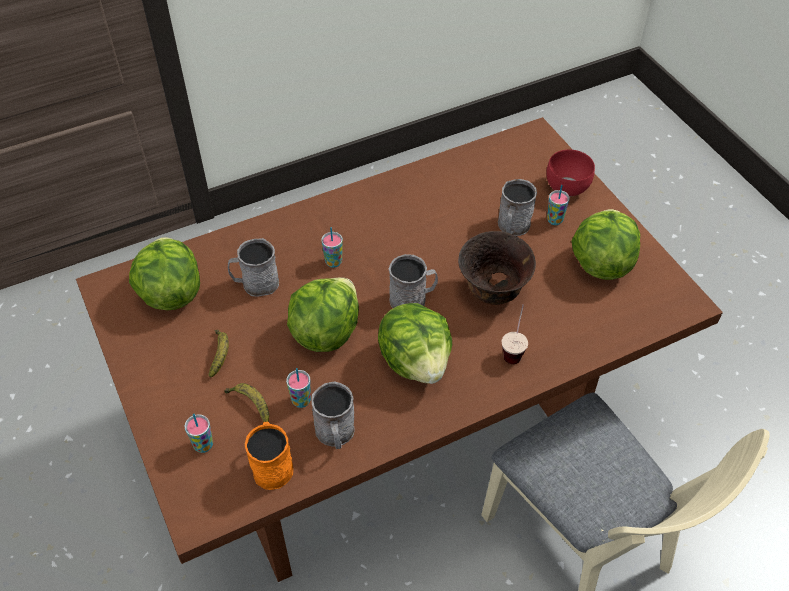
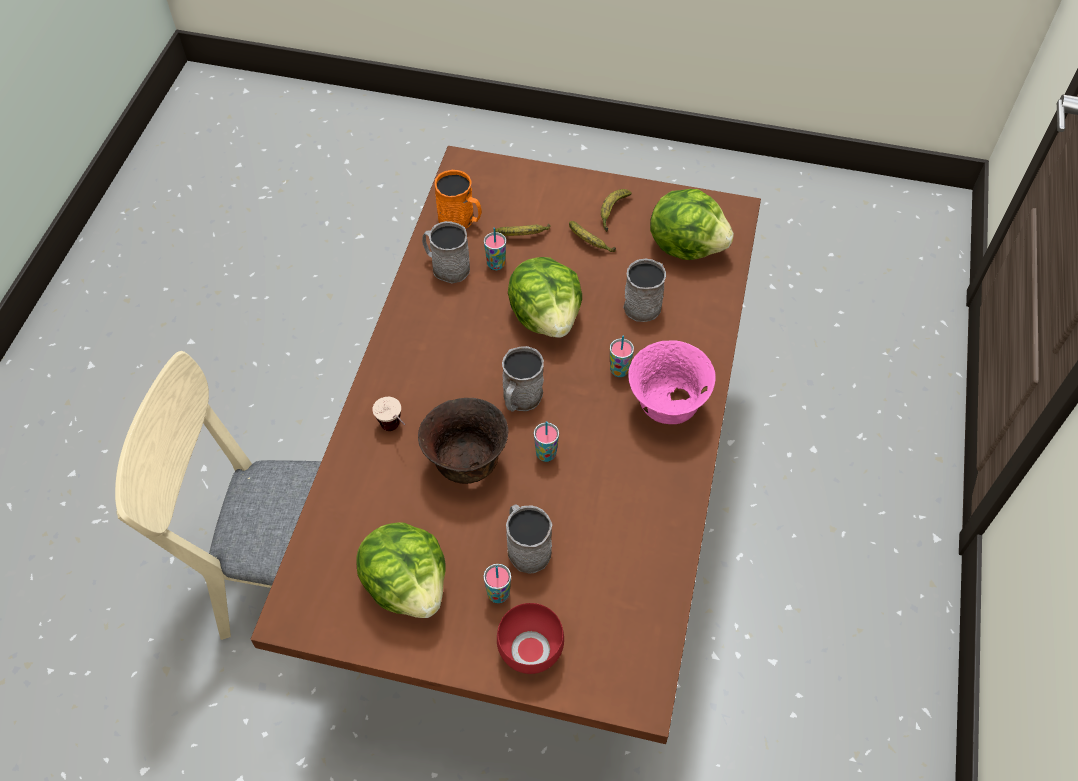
camera: 130 degrees right, 5 degrees up
cup [185,414,213,453] -> cup moved to [534,421,559,462]
lettuce [378,303,452,384] -> none
none -> banana [601,189,632,232]
none -> pink bowl [628,341,716,424]

